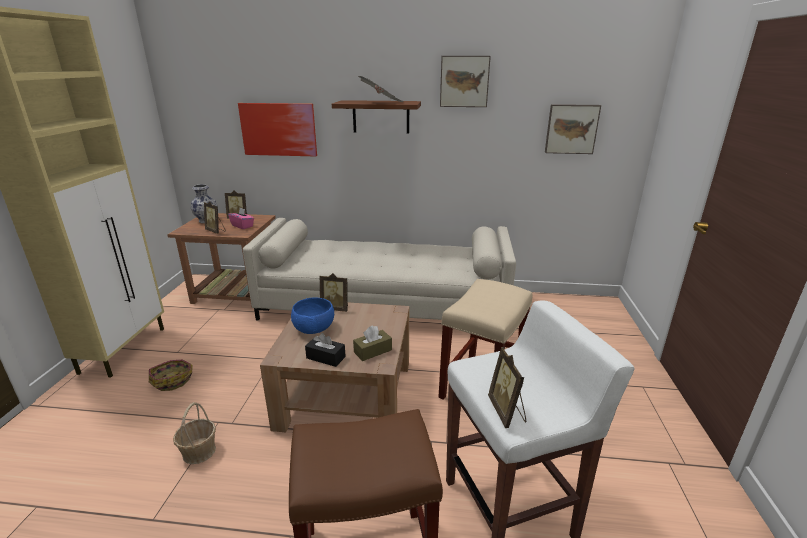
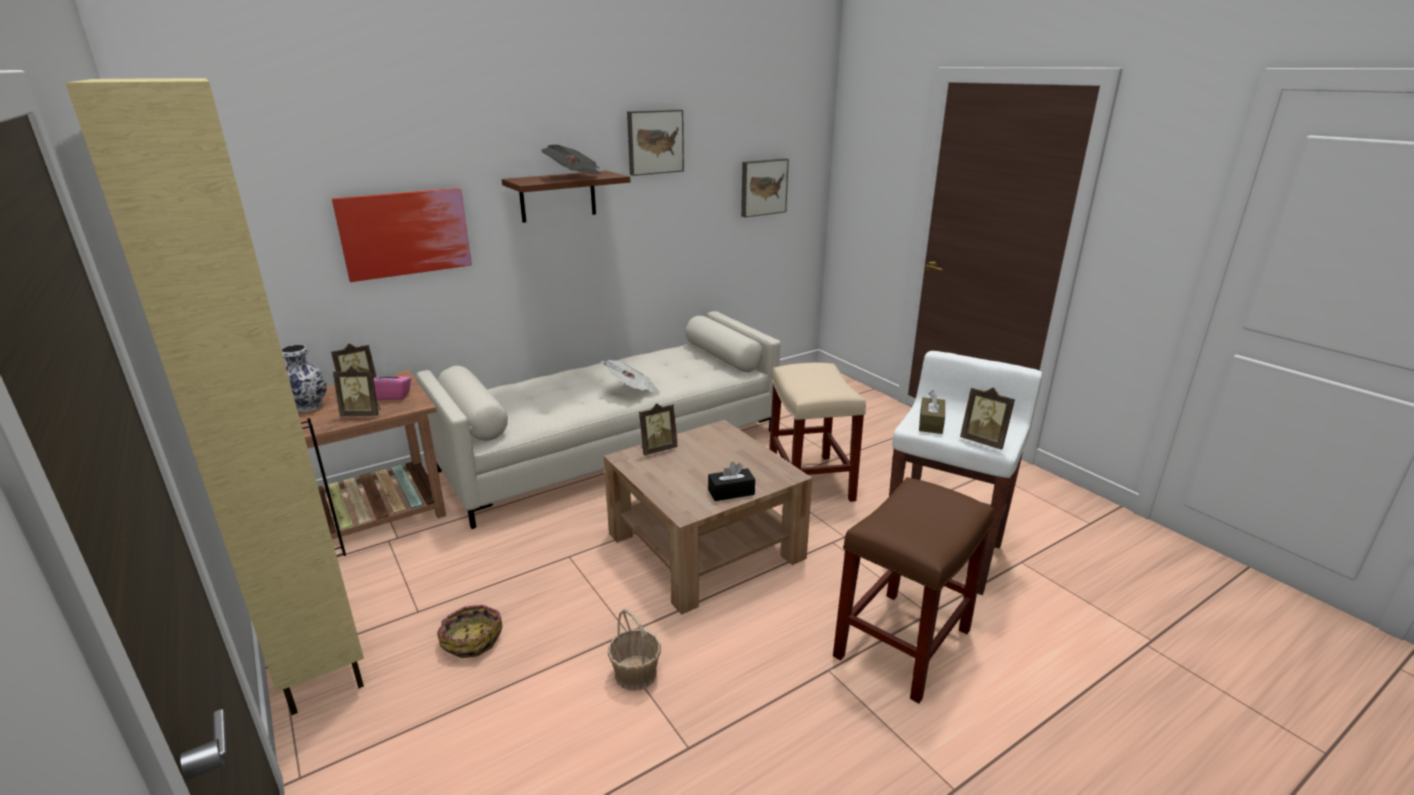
camera: 40 degrees left, 0 degrees up
blue bowl [291,297,334,334] -> none
brown tissue box [353,325,392,361] -> brown tissue box moved to [919,390,945,434]
none -> newspaper [601,360,660,392]

